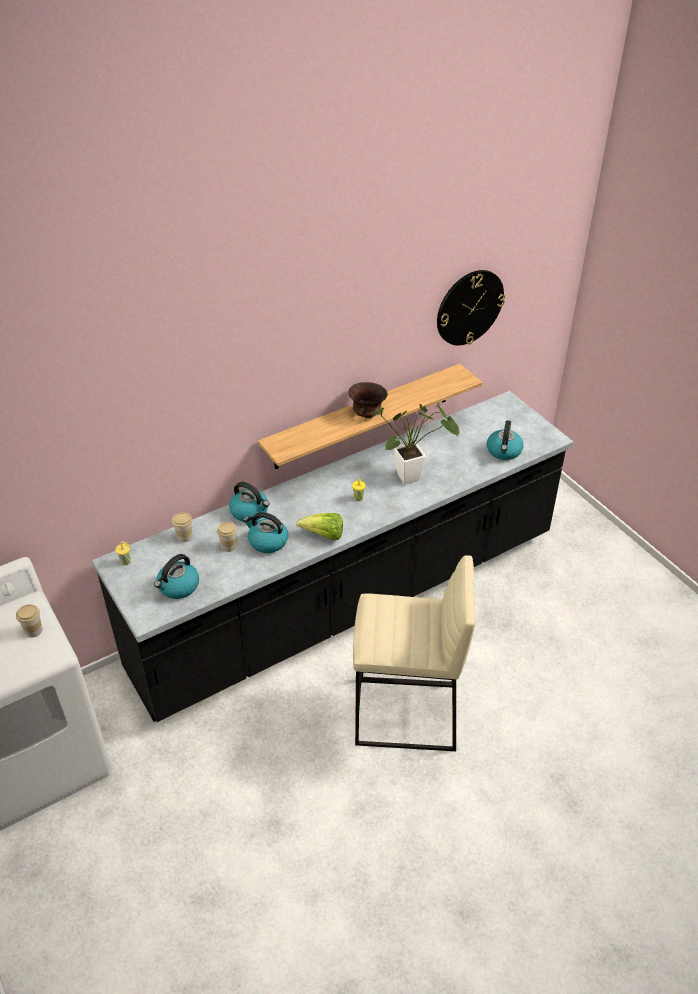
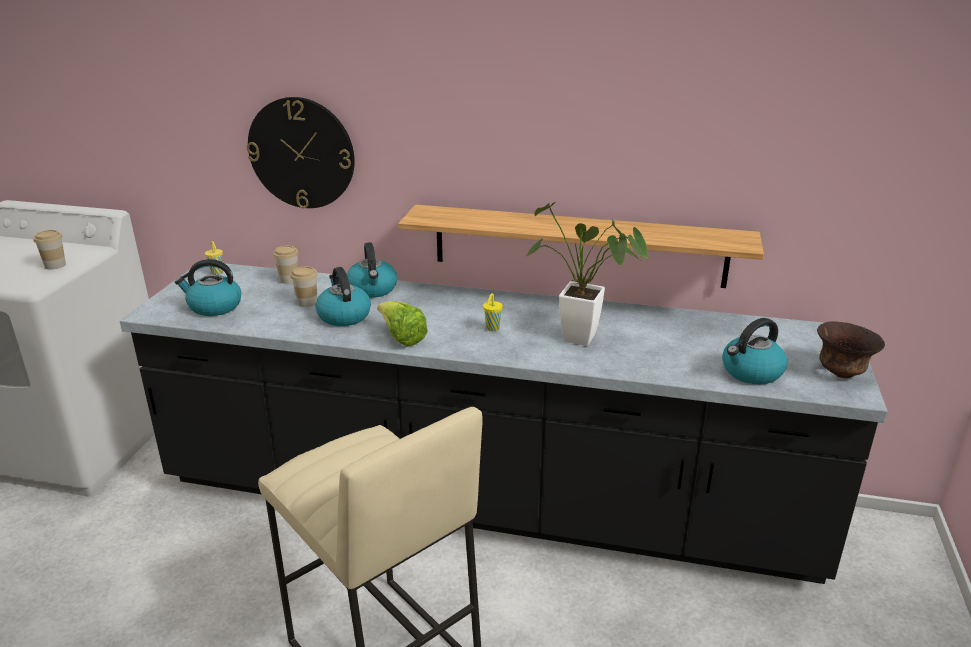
camera: 45 degrees right, 15 degrees down
brown bowl [348,382,388,418] -> brown bowl moved to [817,321,885,379]
wall clock [437,270,505,345] -> wall clock moved to [247,97,355,209]

